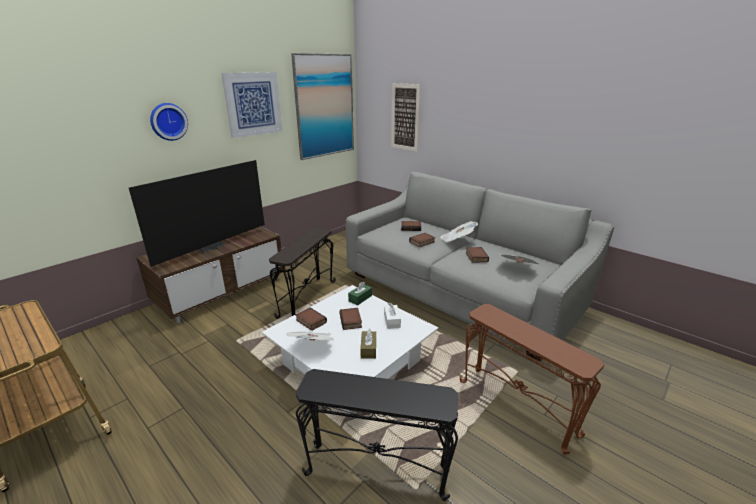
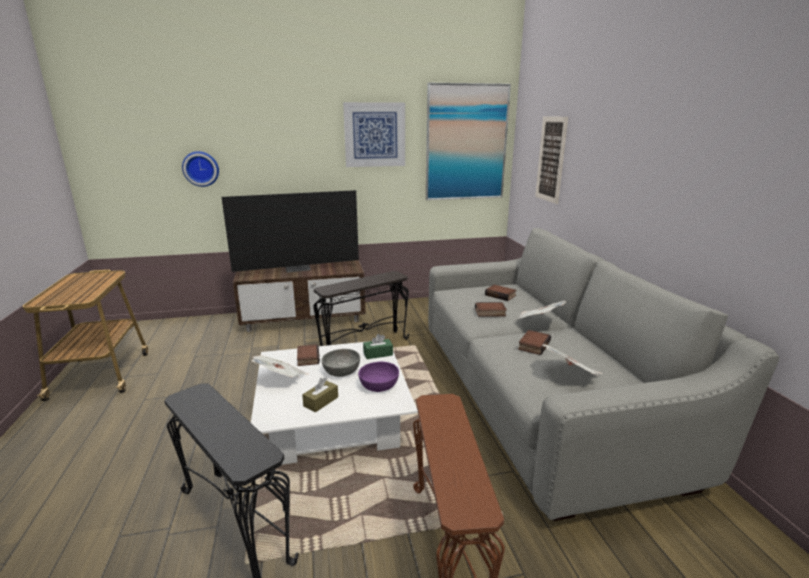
camera: 35 degrees right, 5 degrees down
wall clock [150,103,188,141] -> wall clock moved to [182,151,219,187]
book [339,308,362,330] -> grey bowl [321,349,360,377]
white tissue box [384,303,401,329] -> purple bowl [358,361,399,392]

